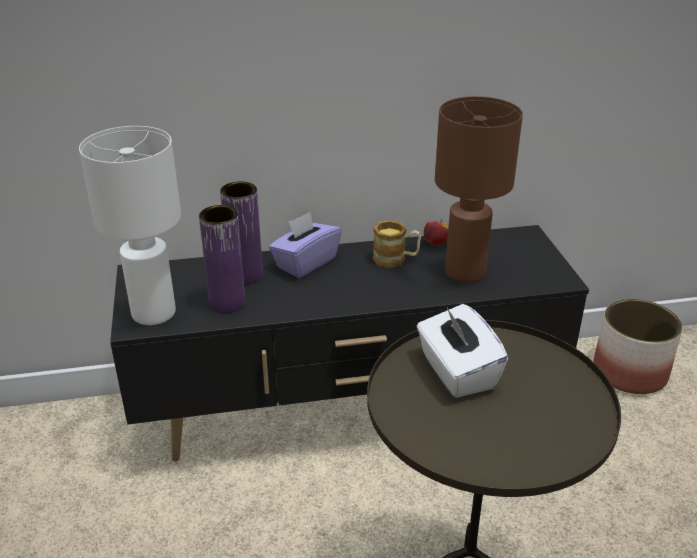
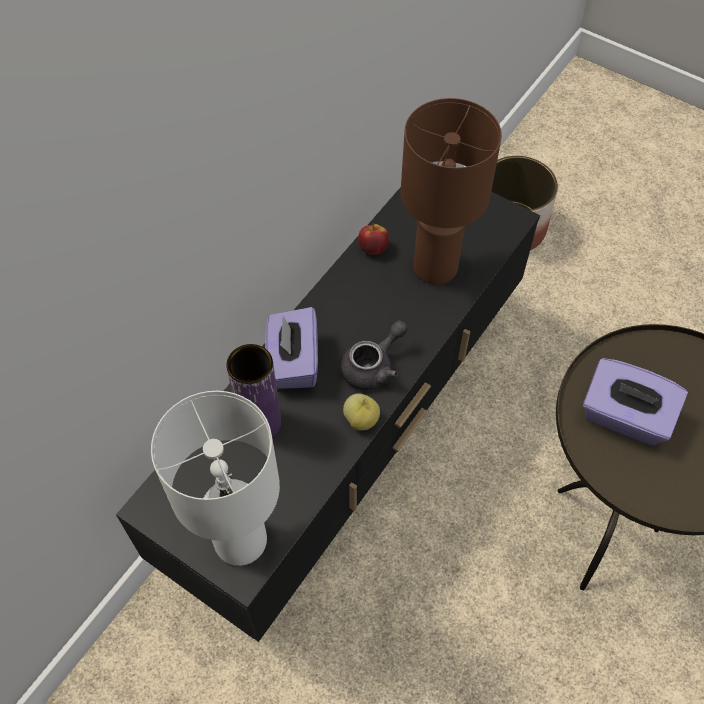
camera: 45 degrees left, 25 degrees up
purple vase [199,205,245,313] -> none
mug [373,220,421,268] -> none
white tissue box [417,304,508,398] -> purple tissue box [583,358,688,445]
none -> grey teapot [340,320,408,390]
none -> apple [343,393,380,431]

